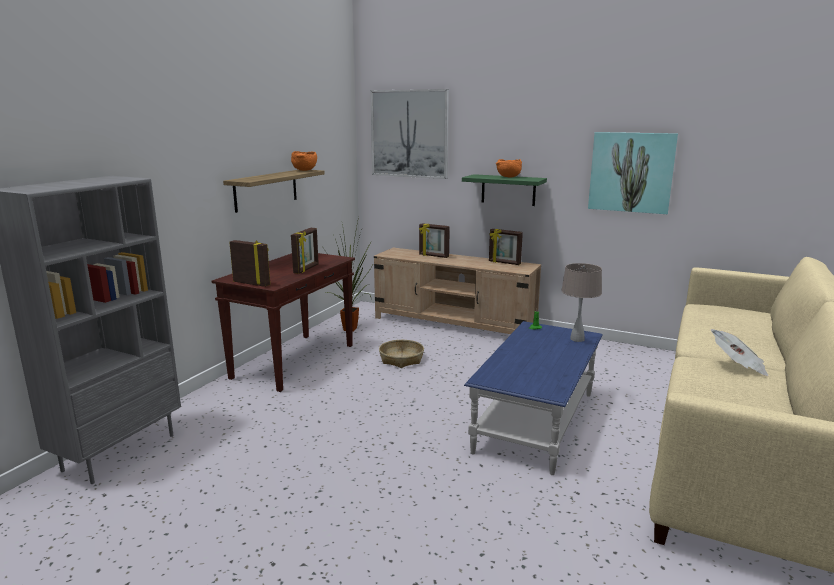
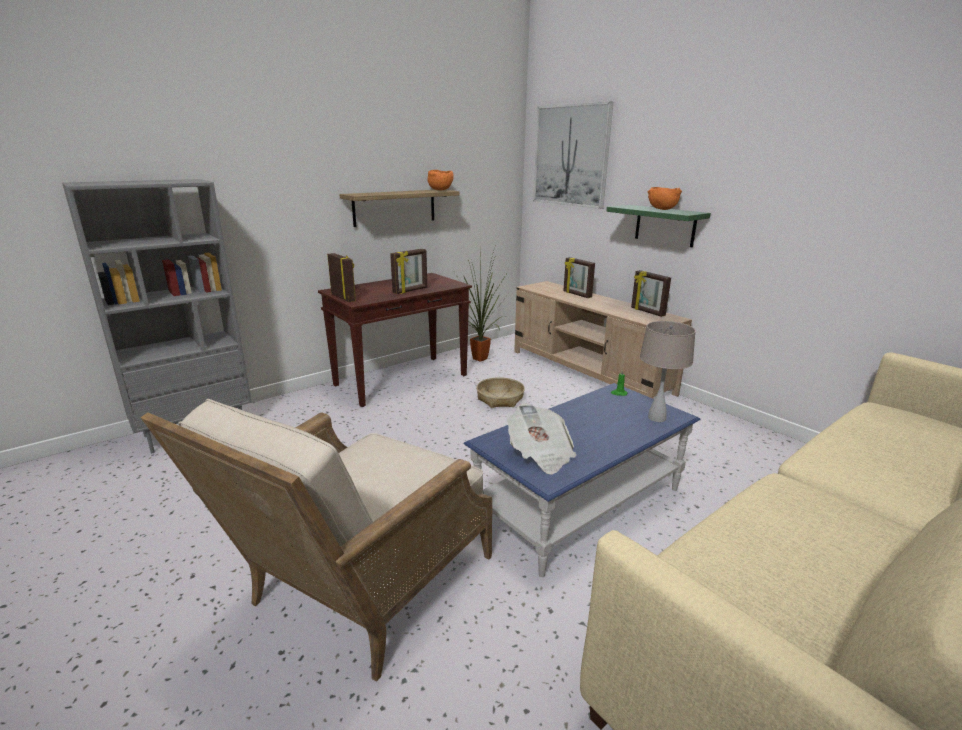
camera: 25 degrees right, 5 degrees up
picture [588,132,678,214] -> none
newspaper [711,329,768,376] -> newspaper moved to [507,403,576,475]
none -> beige armchair [141,399,492,682]

